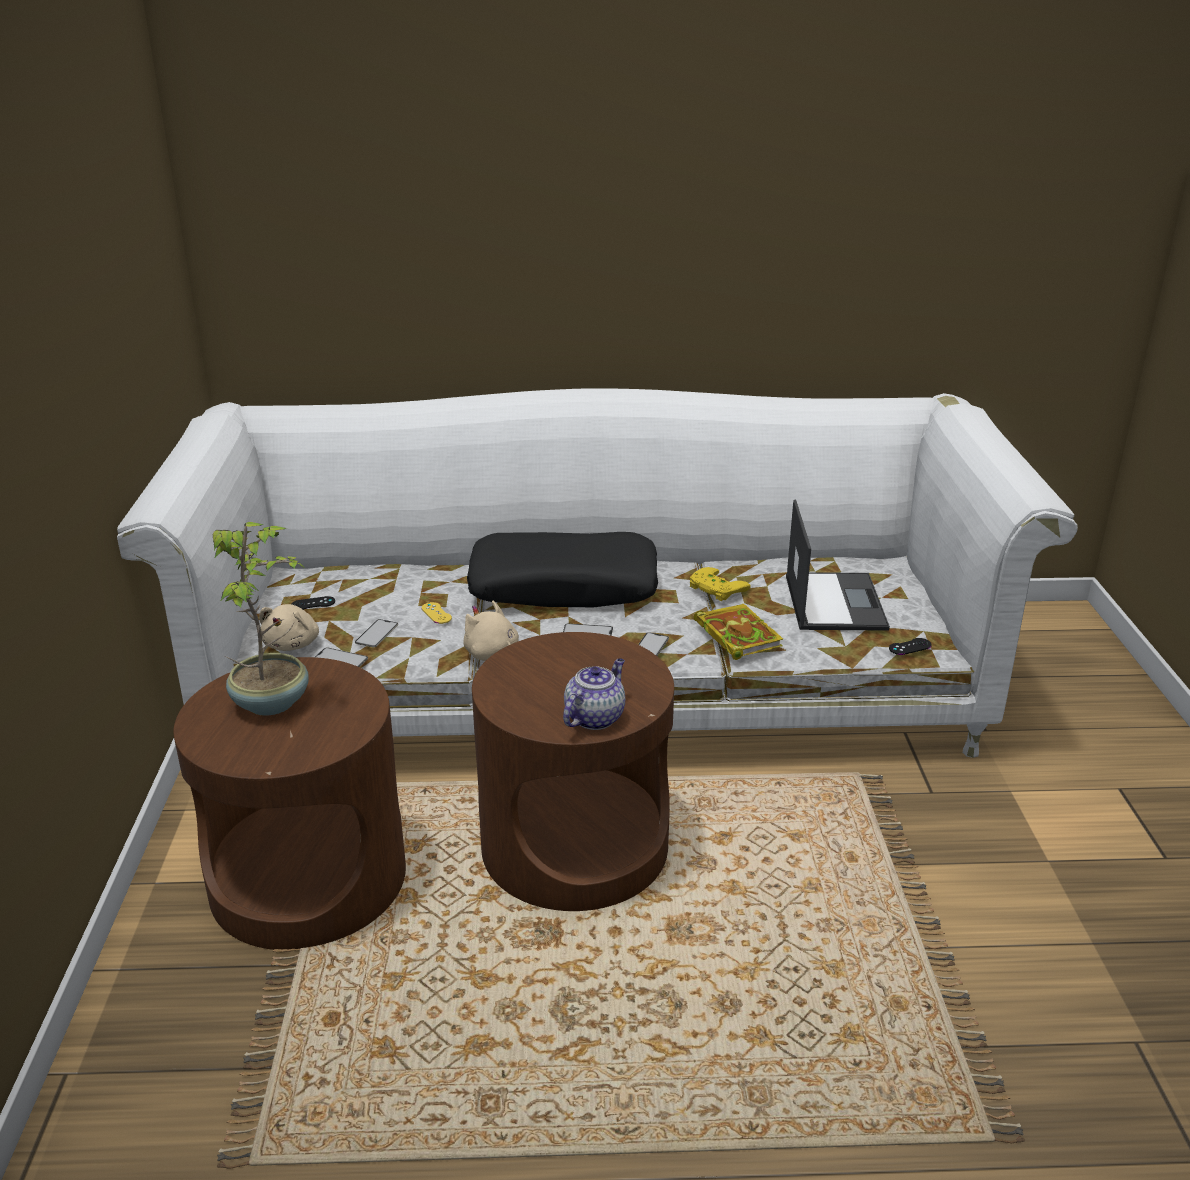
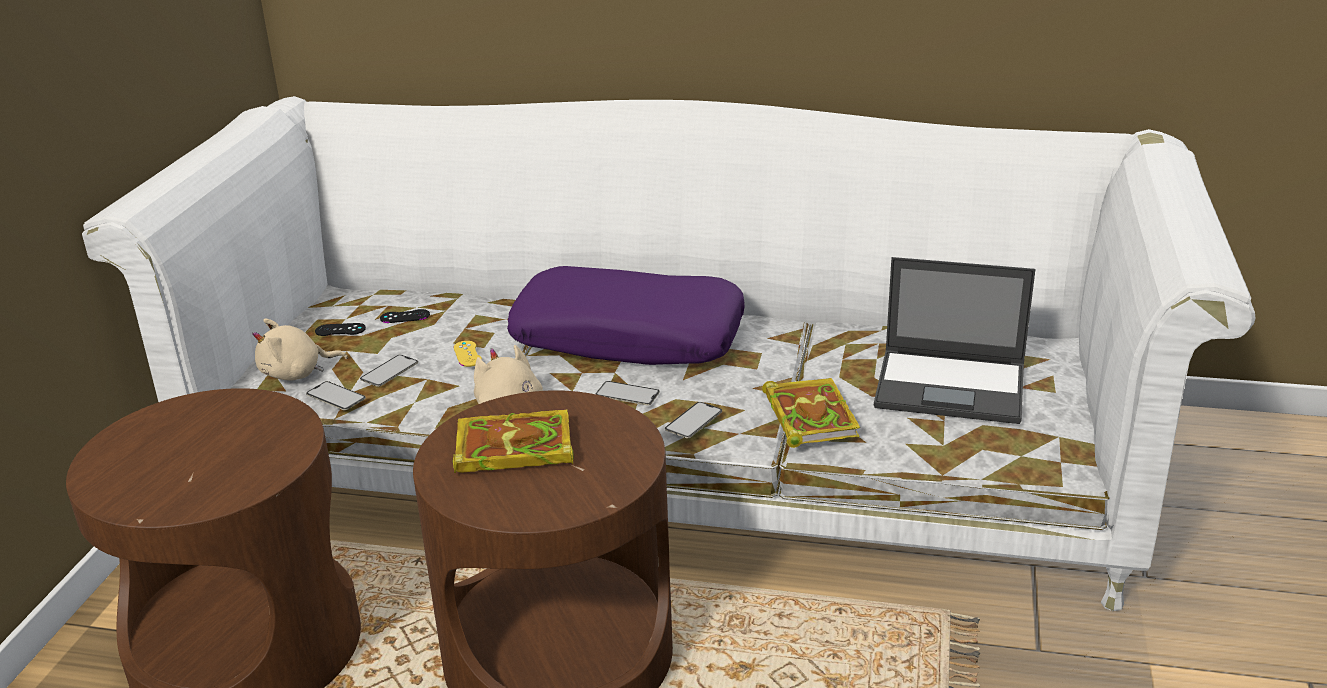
camera: 15 degrees right, 0 degrees up
potted plant [213,522,309,716] -> none
beige plush toy [259,604,319,651] -> beige plush toy turned 45 degrees clockwise [252,319,348,381]
black pillow [467,532,658,607] -> purple pillow [507,266,745,365]
teapot [563,658,625,730] -> none
yellow game controller [690,567,751,601] -> none
laptop [786,499,890,631] -> laptop turned 90 degrees clockwise [874,257,1036,424]
black game controller [889,638,932,655] -> black game controller moved to [380,309,430,323]
none -> book [453,409,574,473]

